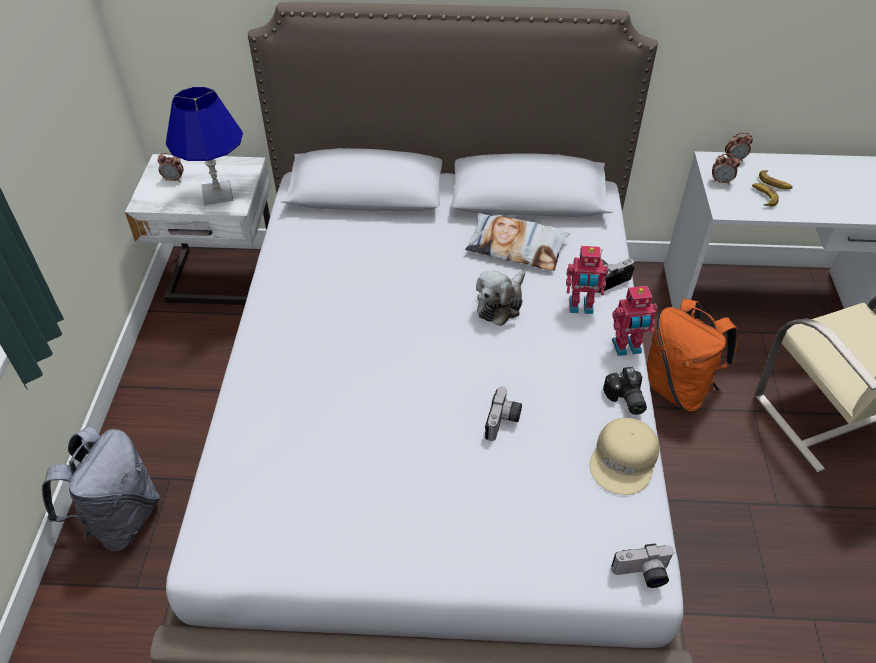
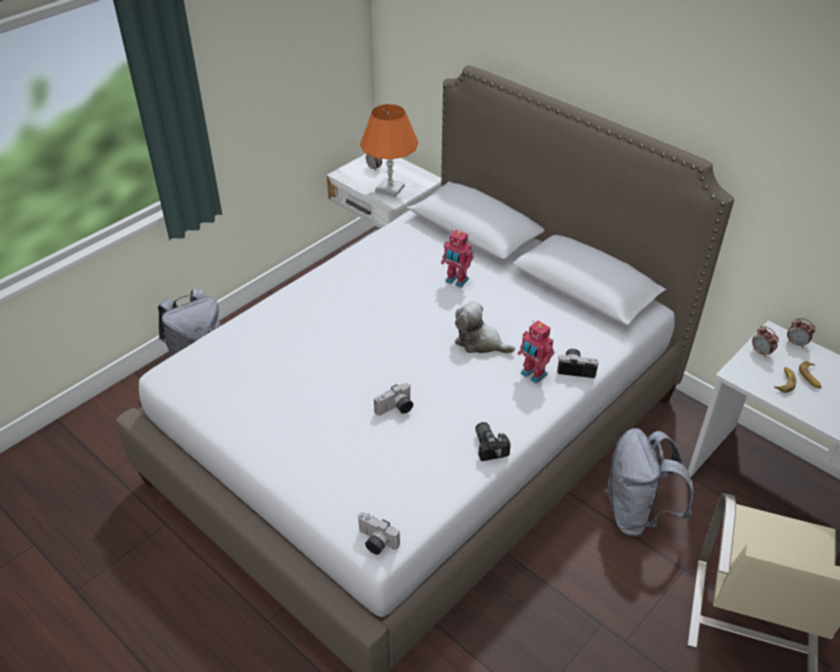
camera: 40 degrees right, 5 degrees down
blue table lamp [166,87,243,205] -> orange table lamp [360,104,418,197]
pillow [465,213,570,271] -> none
plush toy [476,271,525,326] -> plush toy turned 45 degrees clockwise [455,301,515,354]
beige cap [589,418,659,495] -> none
camera [603,367,647,415] -> camera turned 135 degrees clockwise [475,422,511,461]
toy robot [612,286,657,356] -> toy robot moved to [441,230,474,288]
orange backpack [646,299,738,411] -> grey backpack [605,428,694,537]

